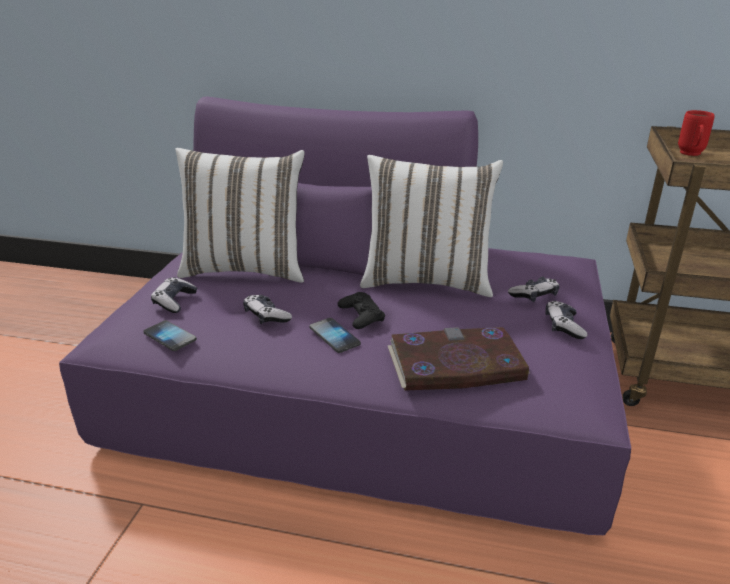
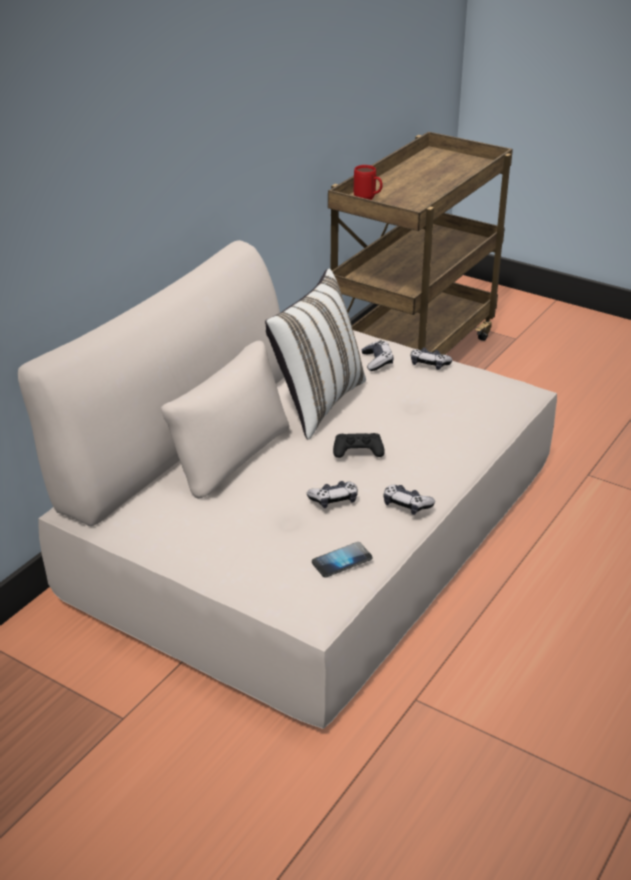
camera: 70 degrees left, 5 degrees up
purple sofa [59,97,631,535] -> beige sofa [18,240,557,729]
game controller [151,277,197,313] -> game controller moved to [384,485,435,515]
white pillow [175,148,305,283] -> none
phone [309,318,361,353] -> none
book [387,327,530,390] -> none

